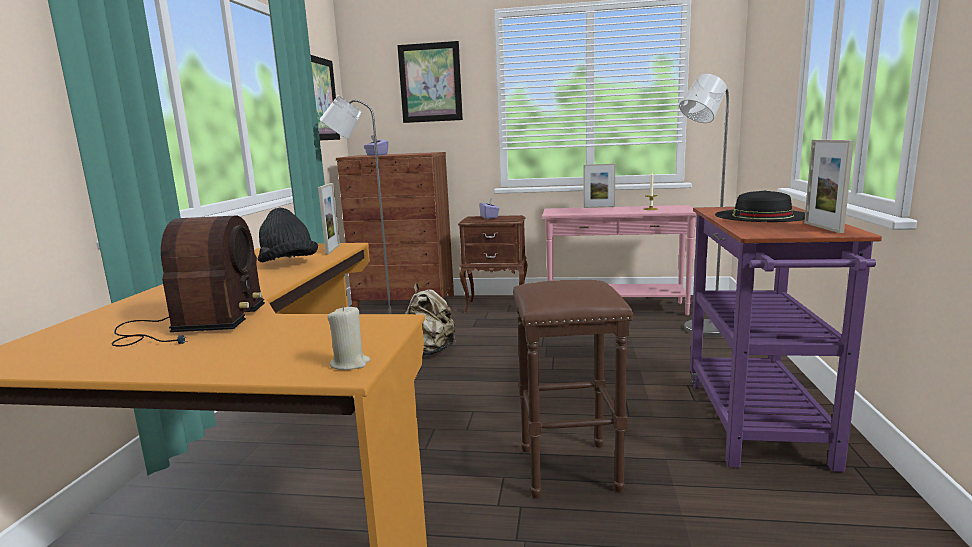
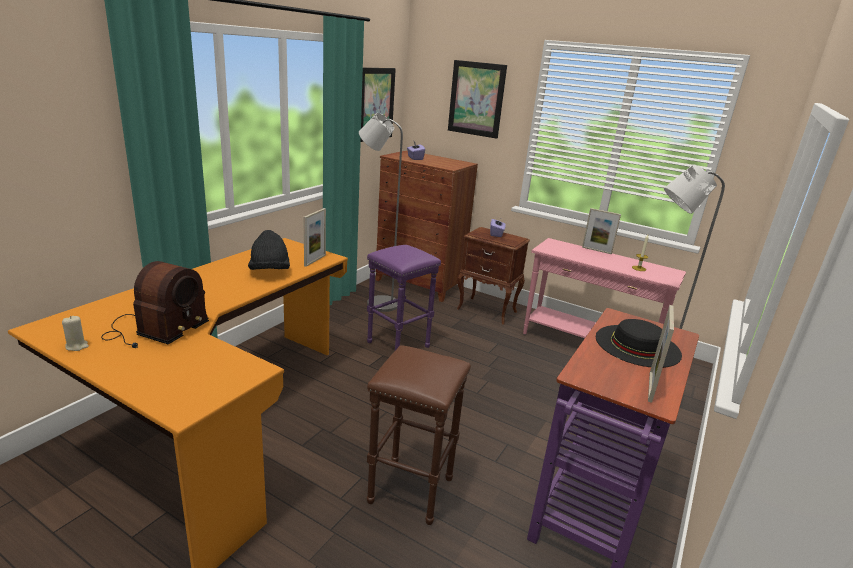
camera: 20 degrees right, 10 degrees up
beige candle [327,305,370,370] -> beige candle moved to [62,316,89,351]
beige backpack [405,284,456,357] -> purple stool [367,245,441,350]

